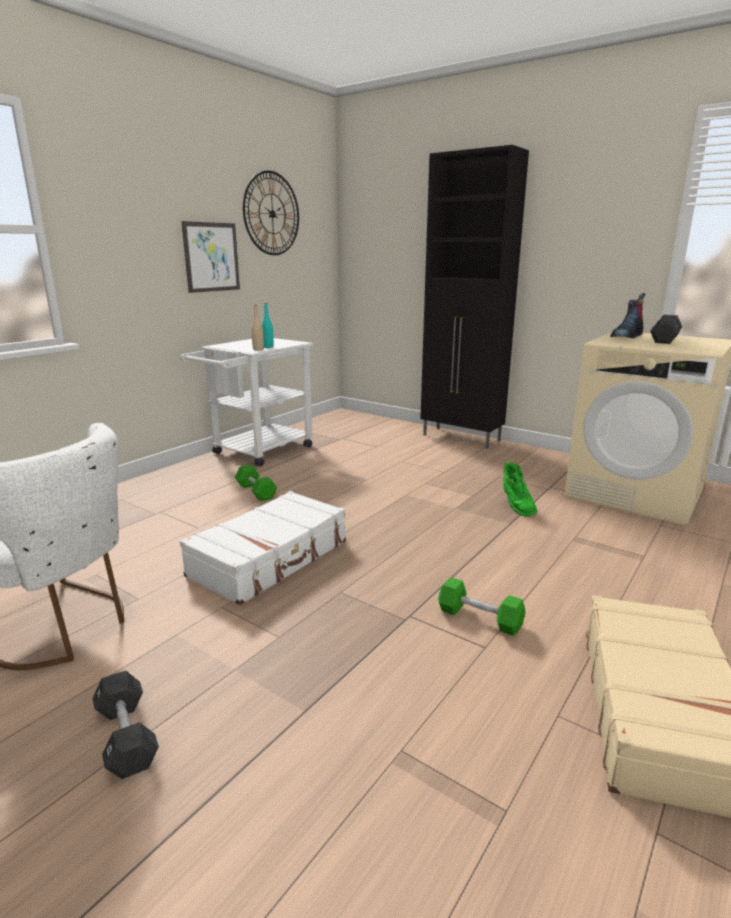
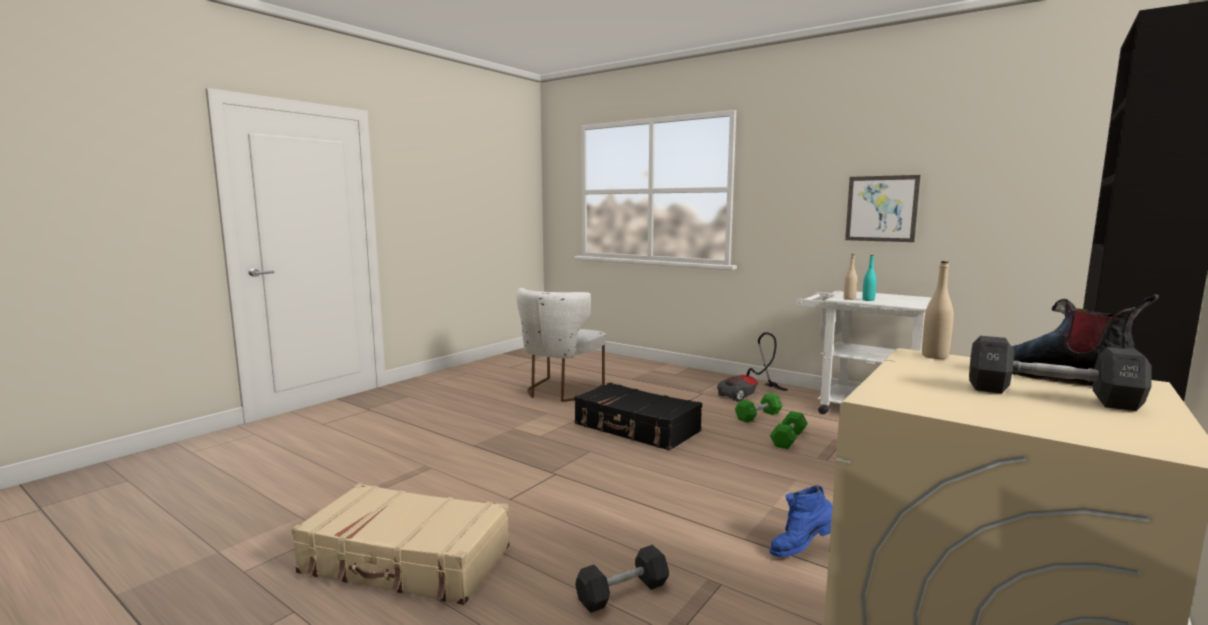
camera: 90 degrees right, 10 degrees down
black dumbbell [93,671,159,779] -> black dumbbell moved to [575,545,669,613]
white suitcase [180,491,346,605] -> black suitcase [574,383,702,451]
wall clock [243,170,299,255] -> none
green dumbbell [438,577,526,636] -> green dumbbell moved to [770,411,808,449]
green boot [503,461,537,516] -> blue boot [769,485,832,557]
none -> vacuum cleaner [717,332,788,402]
none -> beige bottle [922,261,954,359]

